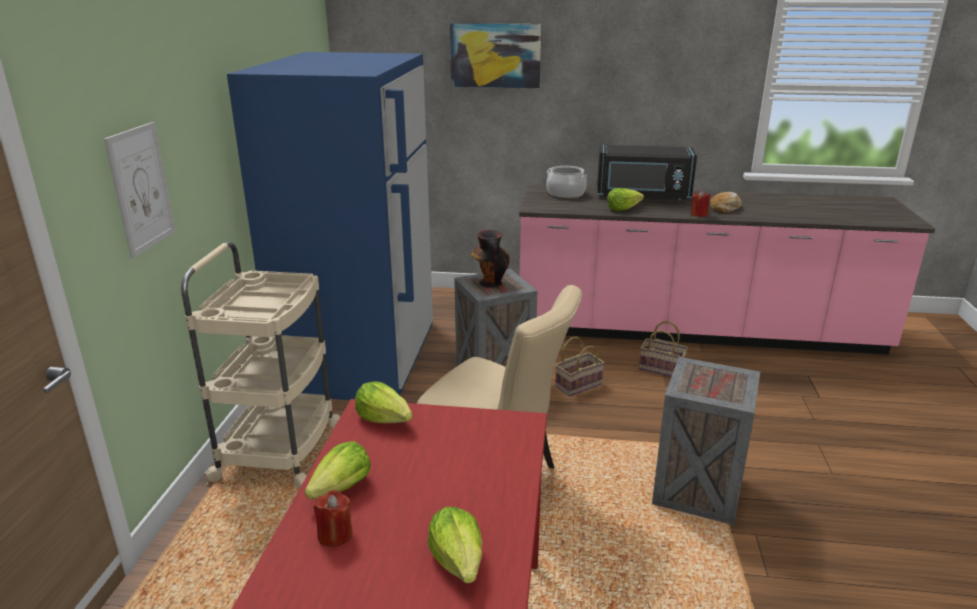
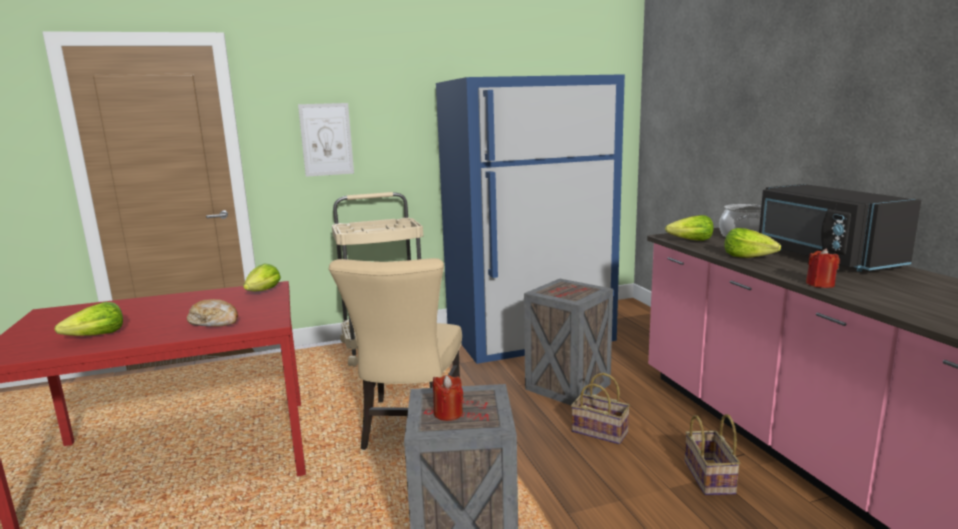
camera: 65 degrees right, 10 degrees down
lettuce [305,441,371,499] -> lettuce moved to [665,215,713,241]
red candle [314,490,352,547] -> red candle moved to [433,375,463,421]
picture [450,23,542,89] -> none
vase [471,230,510,287] -> none
bread [710,192,742,213] -> bread moved to [187,299,238,327]

